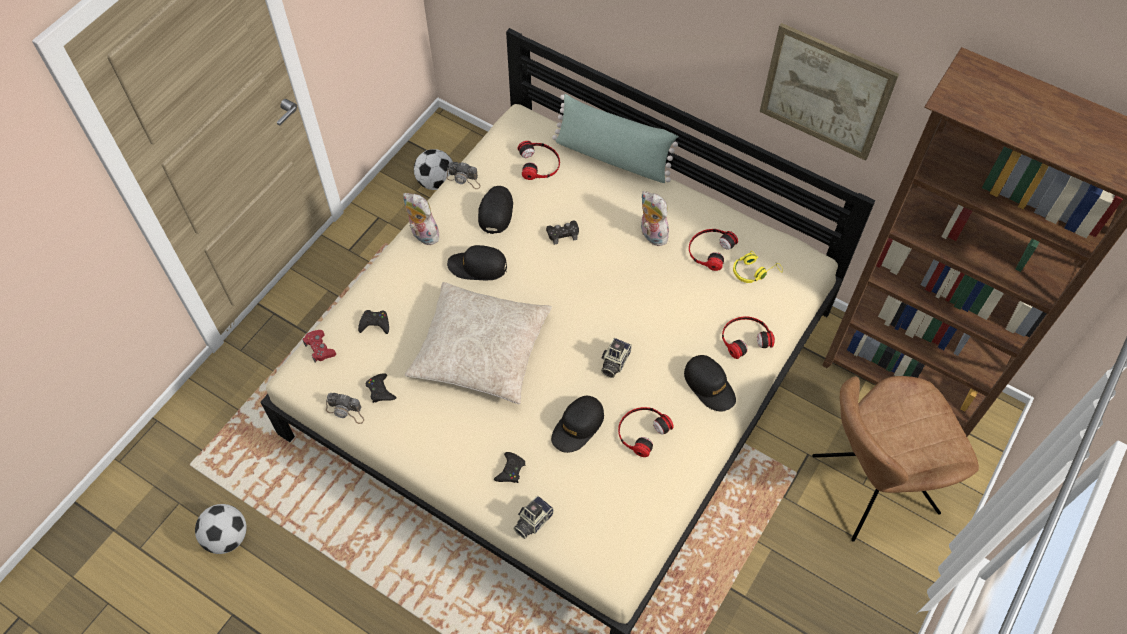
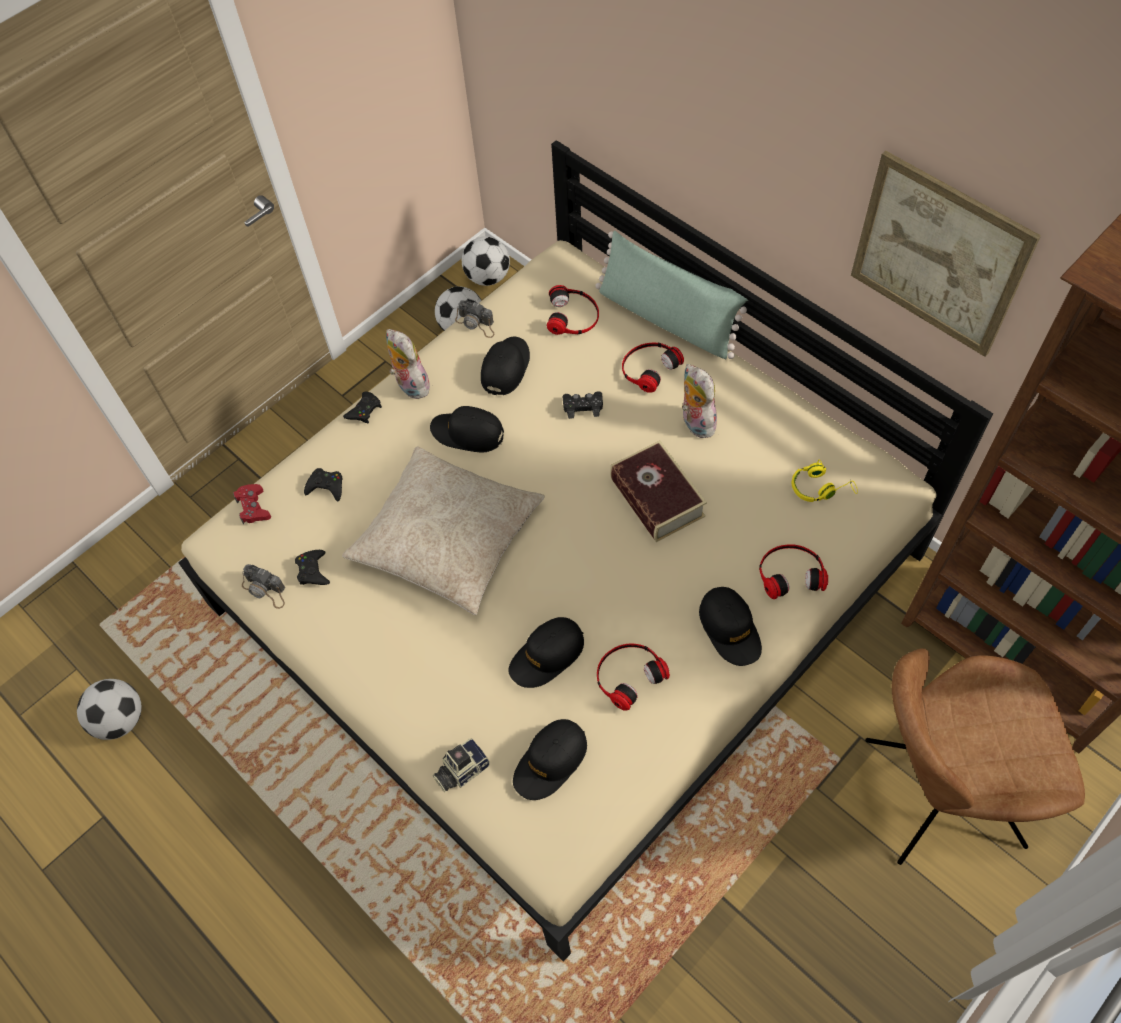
camera: 15 degrees right, 0 degrees up
black game controller [494,452,526,483] -> black game controller moved to [343,392,382,423]
camera [601,338,632,378] -> none
headphones [689,229,738,271] -> headphones moved to [622,343,684,393]
none -> football [462,236,510,286]
none -> black cap [513,719,587,800]
none -> book [610,440,707,542]

